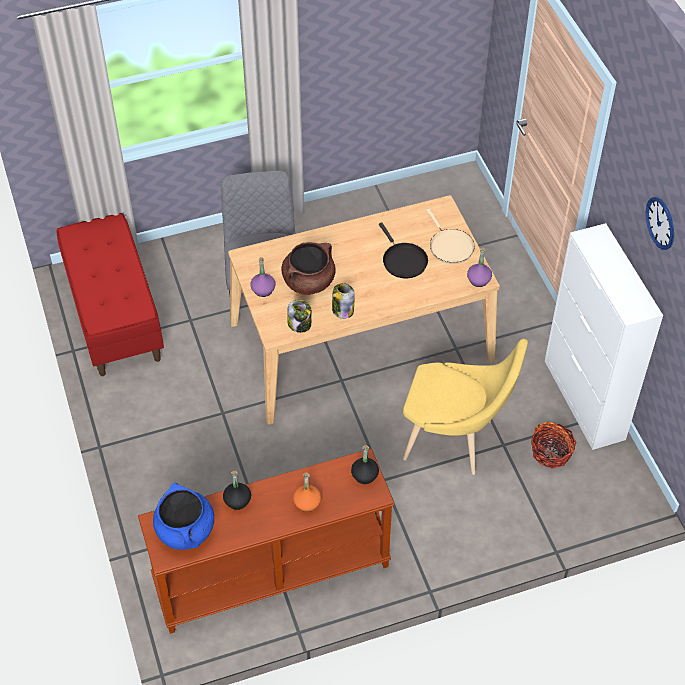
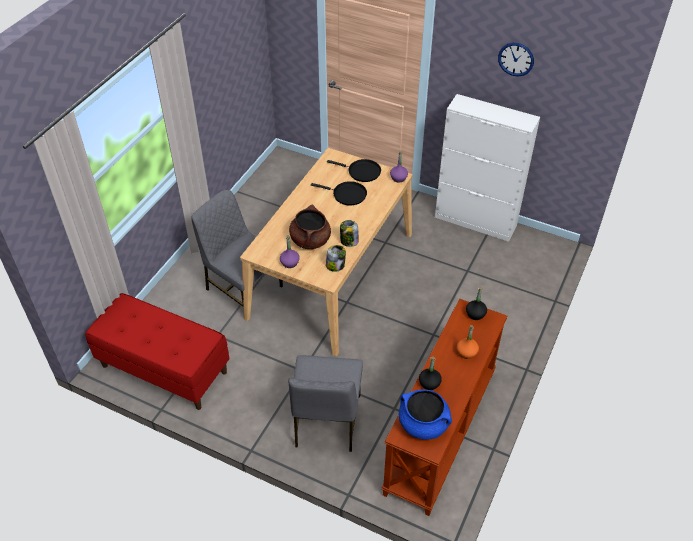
camera: 45 degrees left, 5 degrees down
yellow chair [403,339,528,475] -> none
beige frying pan [426,208,475,264] -> black frying pan [327,159,381,182]
basket [531,422,577,469] -> none
none -> grey chair [288,355,363,452]

